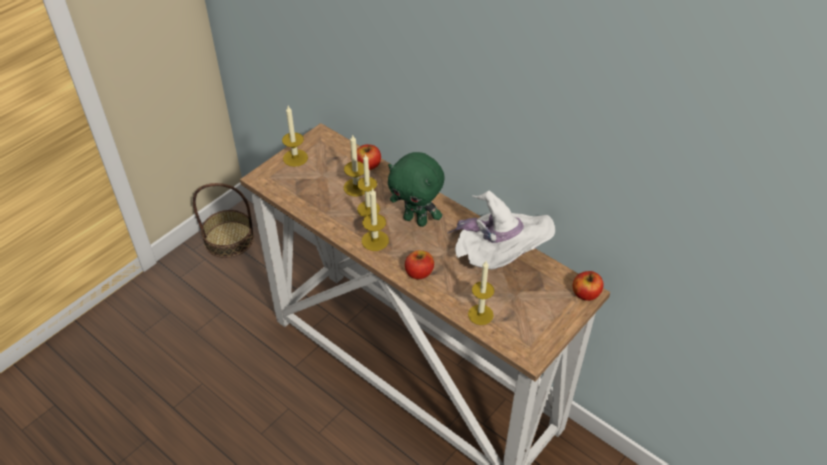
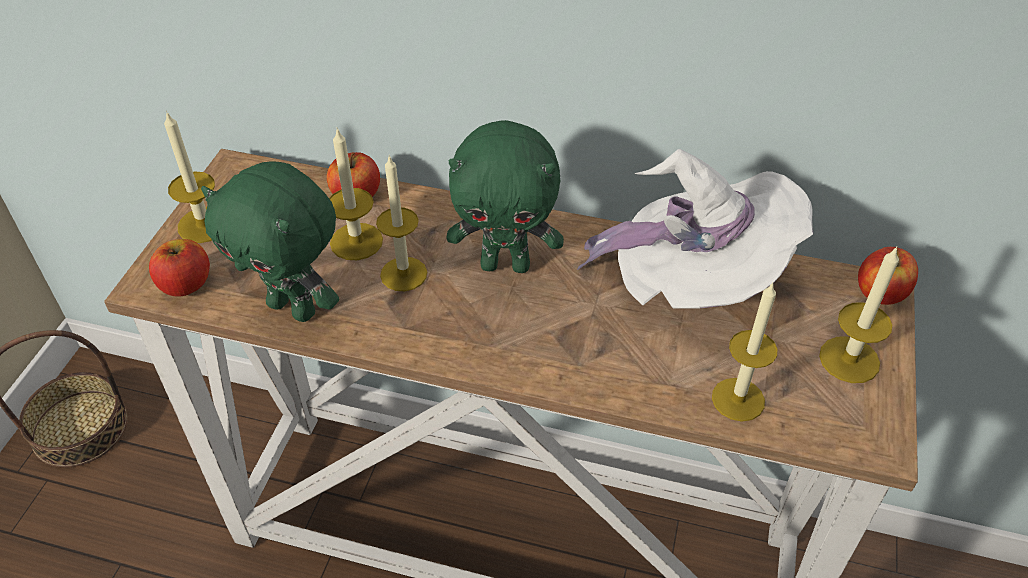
camera: 25 degrees left, 0 degrees up
candle [362,188,389,251] -> candle moved to [819,247,899,383]
apple [405,250,434,279] -> apple moved to [149,239,210,297]
none -> green plush toy [201,161,339,322]

